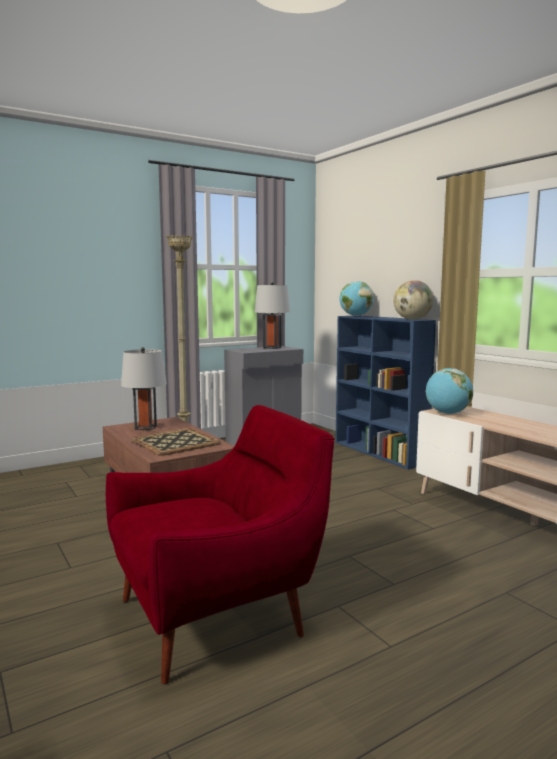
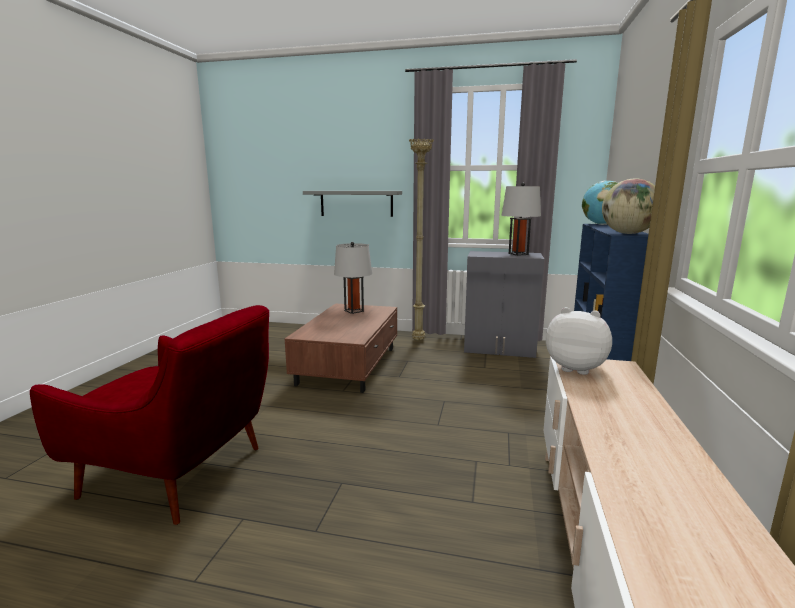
camera: 45 degrees right, 5 degrees up
tray [132,428,221,456] -> none
globe [426,368,473,414] -> plush toy [546,307,612,375]
none -> grey shelf [303,191,402,217]

